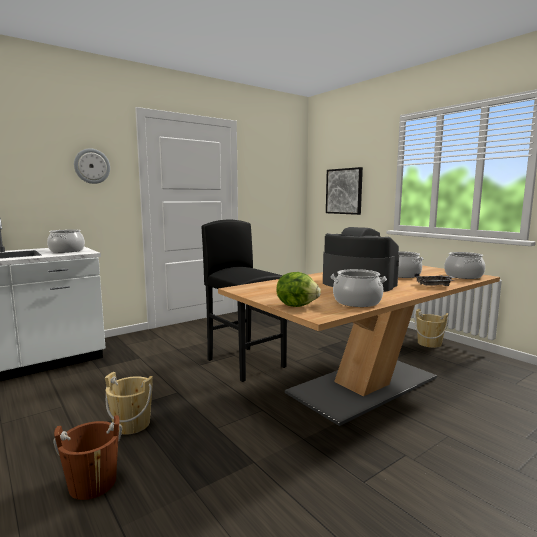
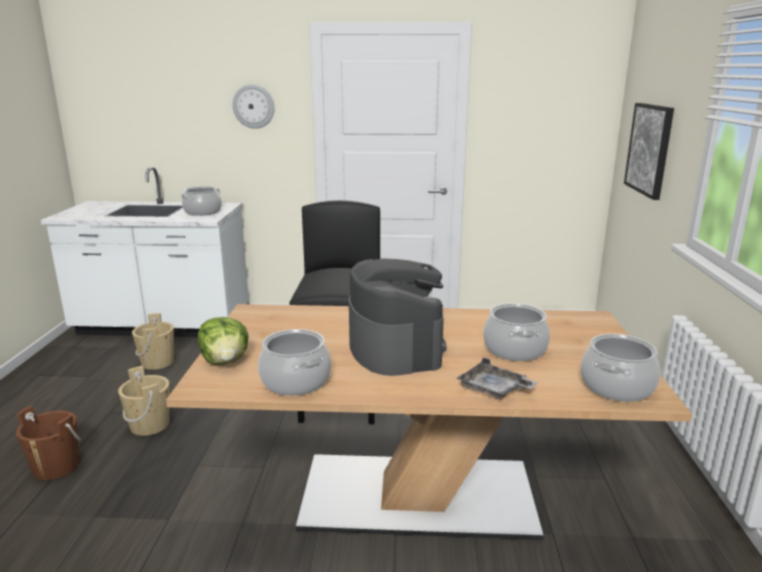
camera: 40 degrees right, 10 degrees up
beige bucket [415,309,448,348] -> beige bucket moved to [132,313,174,370]

